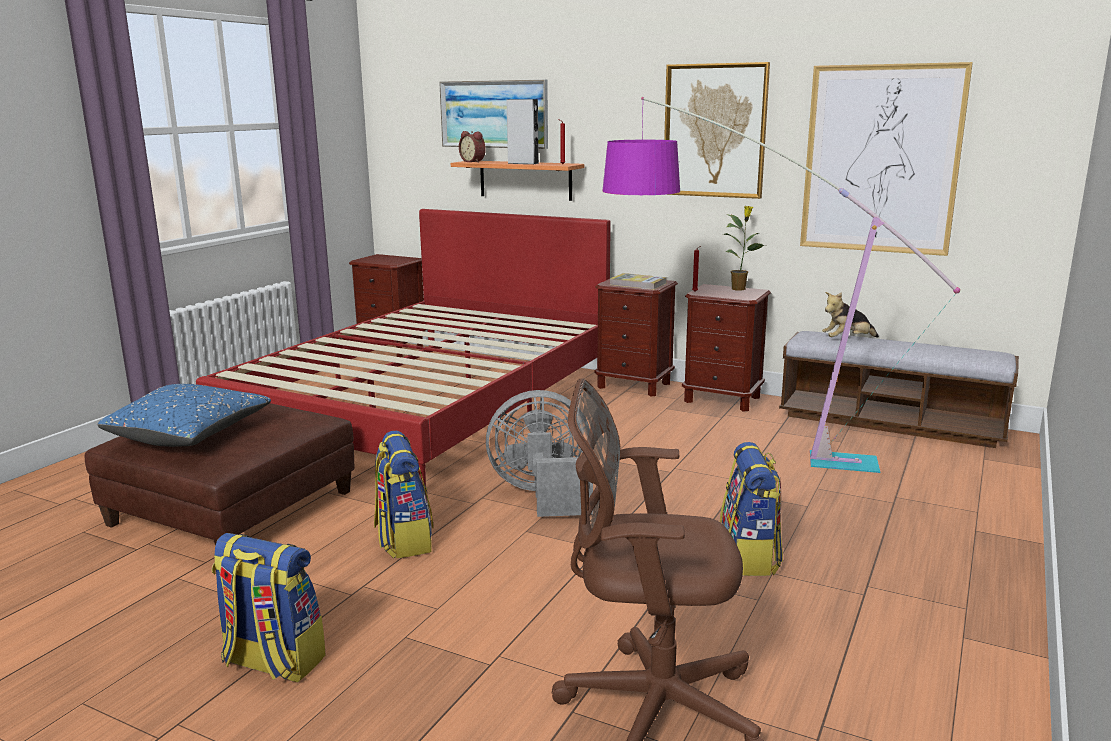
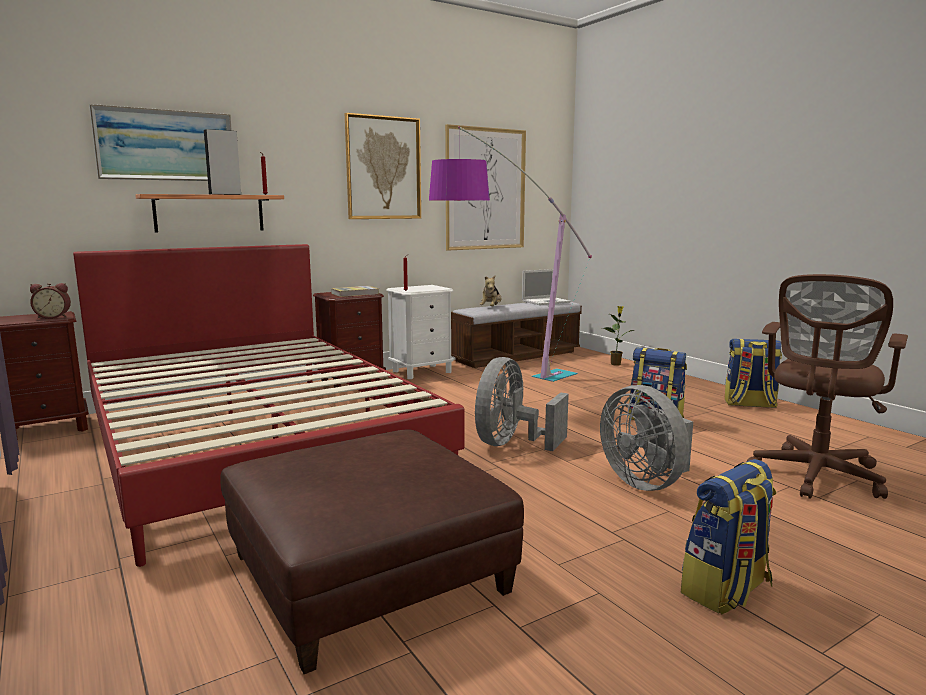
camera: 60 degrees left, 5 degrees down
blue pillow [98,384,271,447] -> none
backpack [374,431,433,558] -> backpack moved to [725,339,782,408]
alarm clock [459,131,486,163] -> alarm clock moved to [30,283,71,319]
brown nightstand [682,284,771,412] -> white nightstand [386,285,454,379]
potted plant [723,206,766,291] -> potted plant moved to [601,306,633,366]
none -> laptop [522,269,571,305]
none -> grey fan [600,385,693,491]

